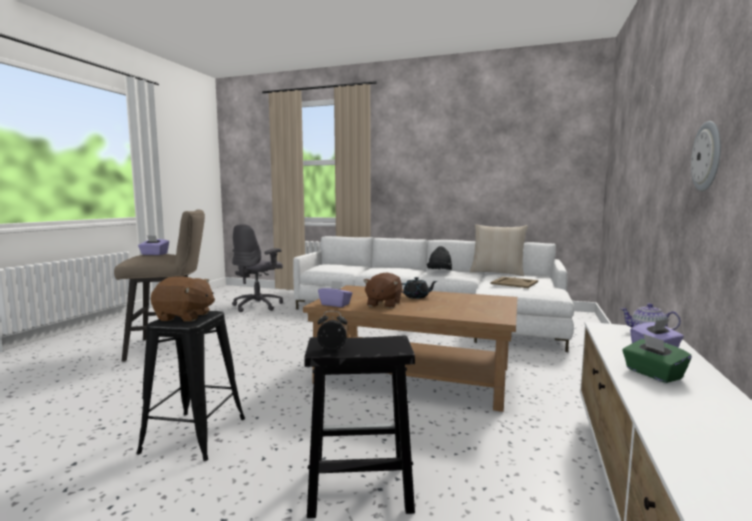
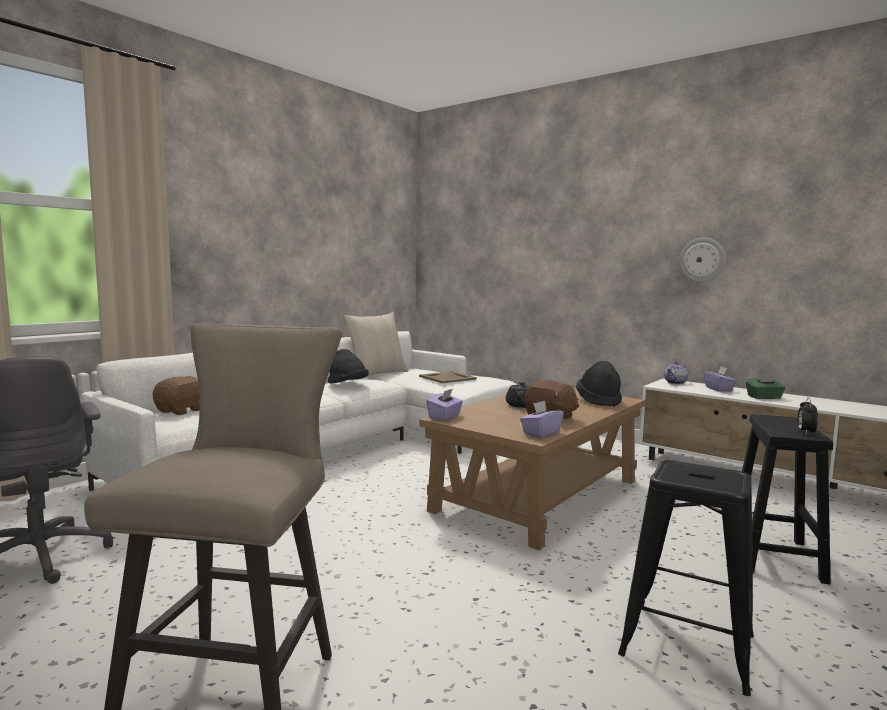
camera: 70 degrees left, 0 degrees up
purple tissue box [138,235,169,255] -> purple tissue box moved to [427,389,463,421]
brown plush toy [151,276,215,321] -> brown plush toy moved to [153,376,200,415]
none -> black hat [576,361,622,407]

